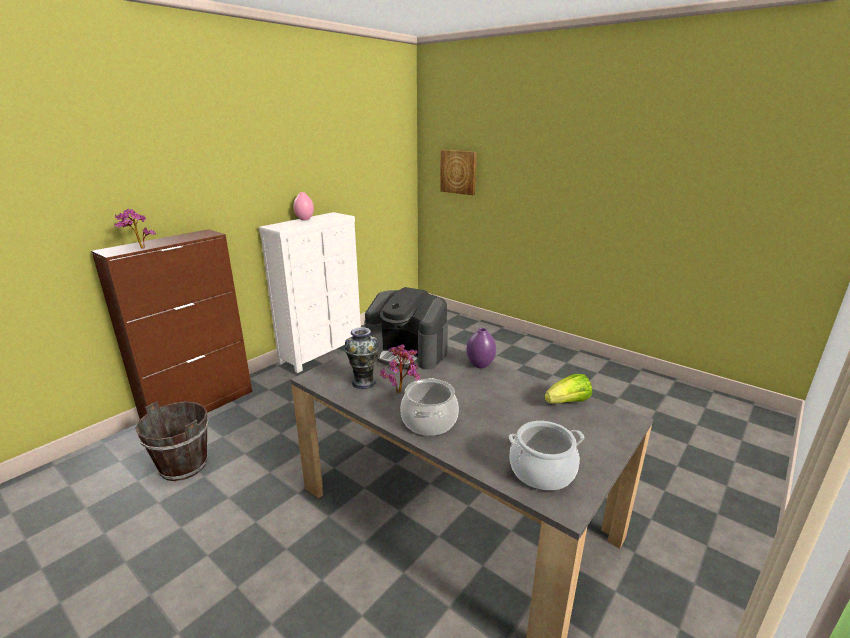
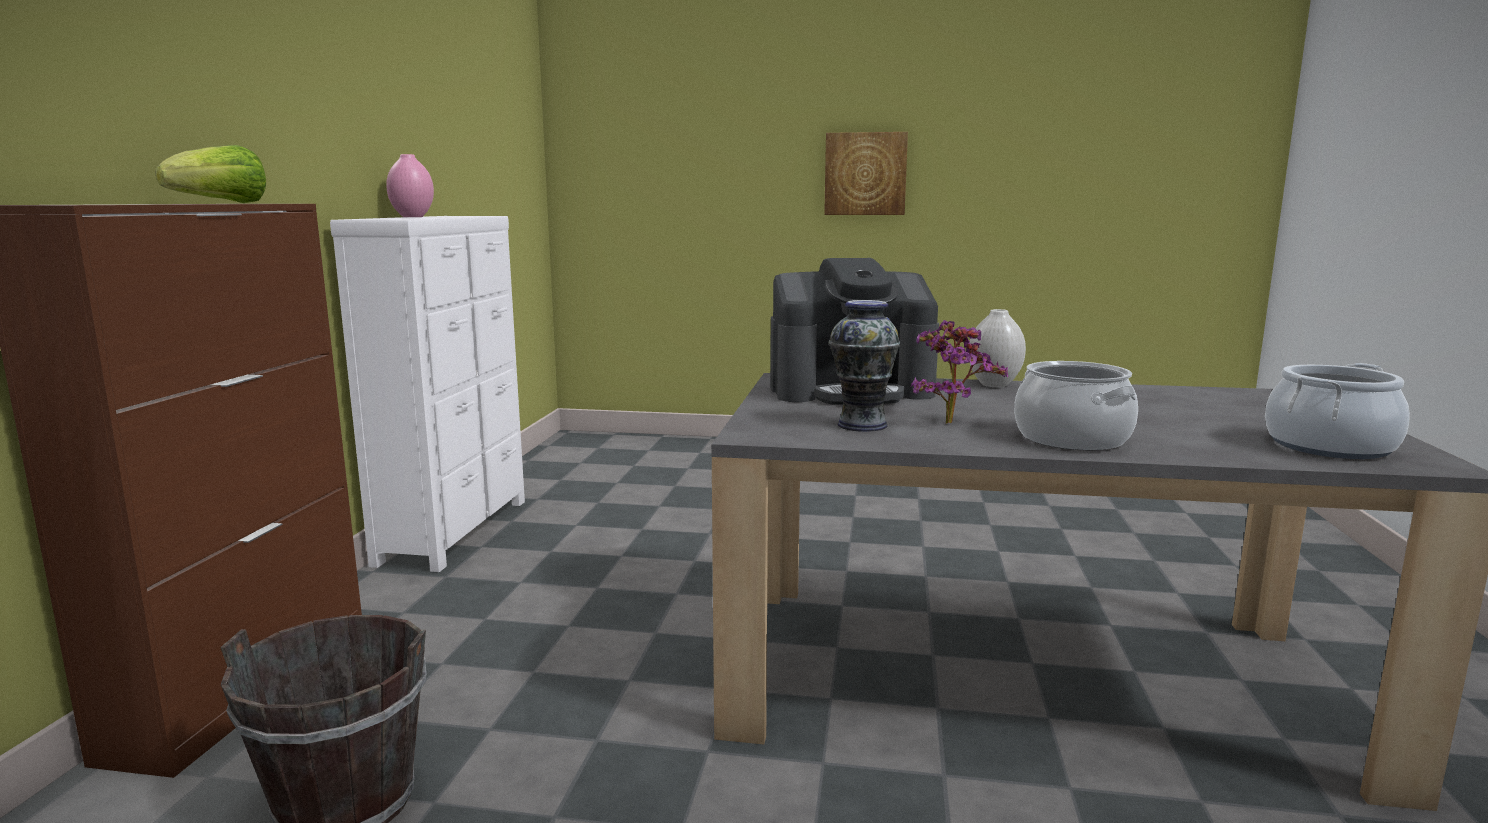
camera: 30 degrees left, 10 degrees down
potted plant [114,209,156,248] -> none
picture [440,150,477,195] -> picture moved to [824,132,908,215]
purple vase [467,328,496,368] -> white vase [970,309,1026,387]
lettuce [544,374,592,404] -> lettuce moved to [156,145,266,203]

